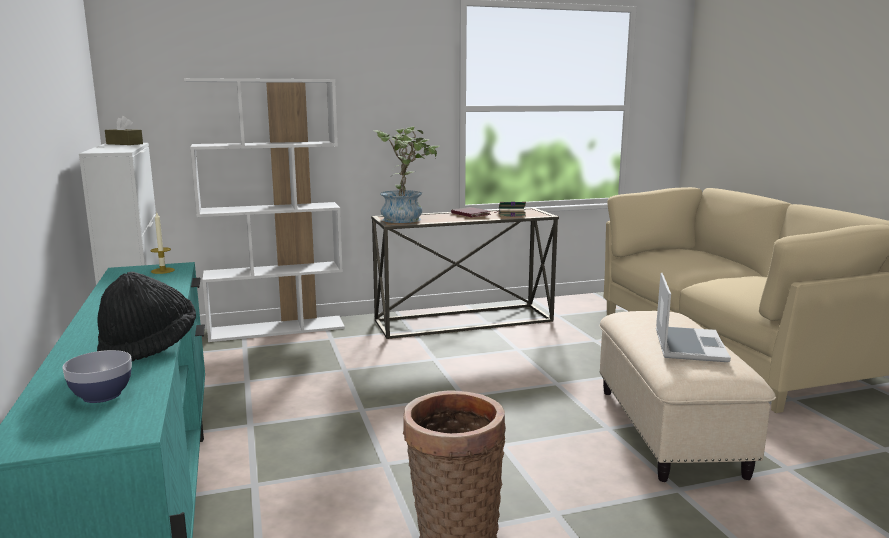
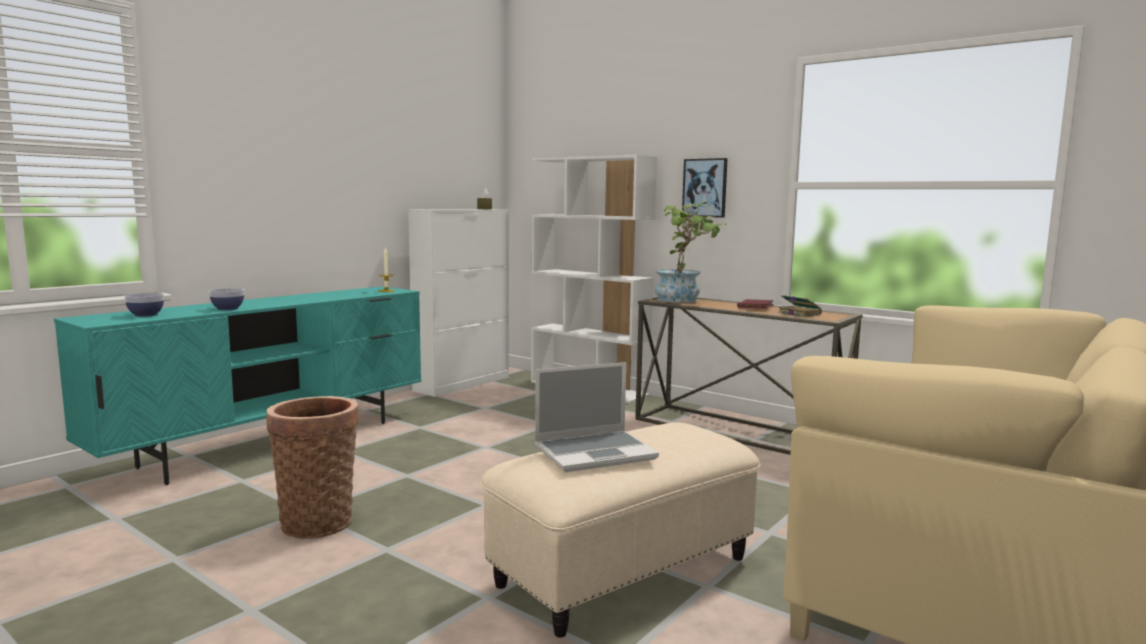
camera: 55 degrees right, 5 degrees down
black hat [97,272,196,361] -> bowl [209,288,244,310]
none -> picture [682,158,728,218]

